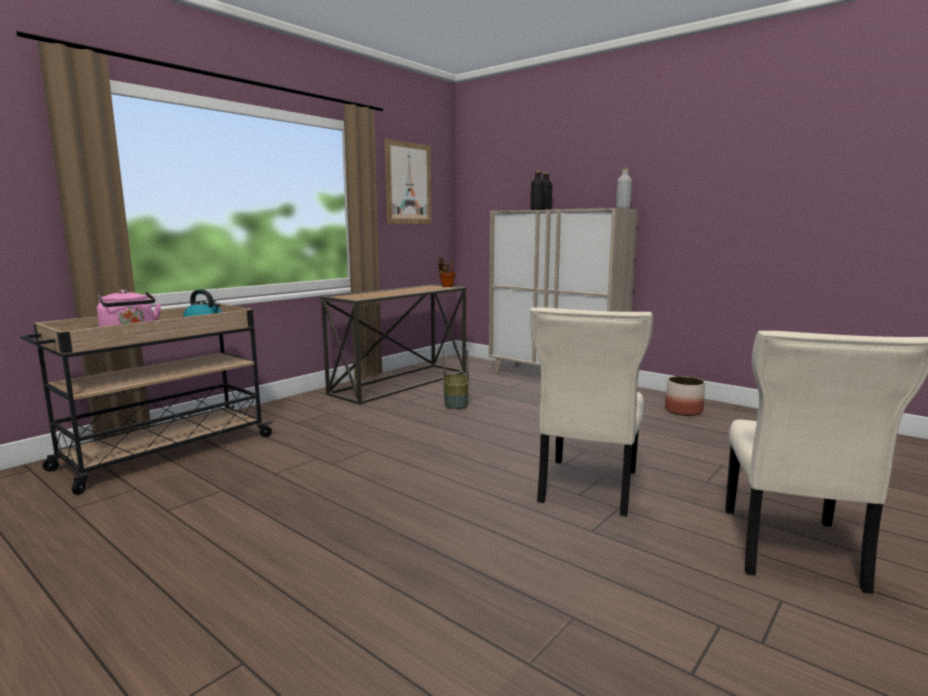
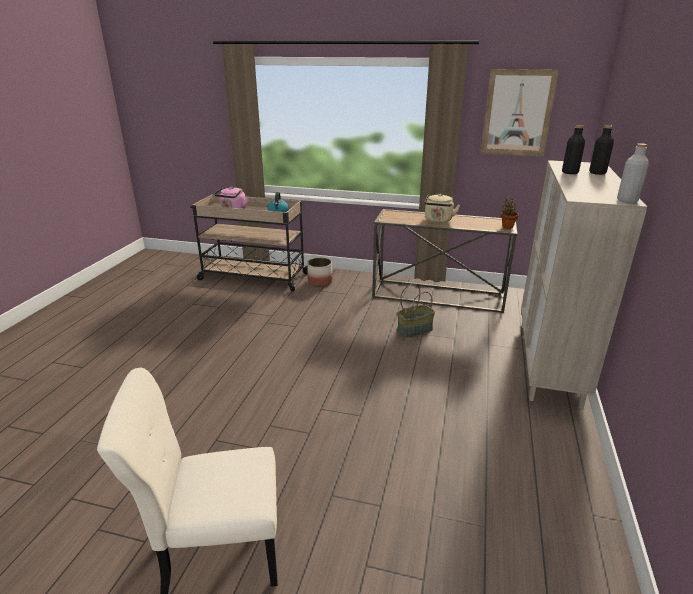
camera: 65 degrees right, 15 degrees up
beige chair [530,307,653,517] -> none
planter [665,376,705,416] -> planter moved to [307,258,332,287]
none -> beige kettle [424,194,460,223]

